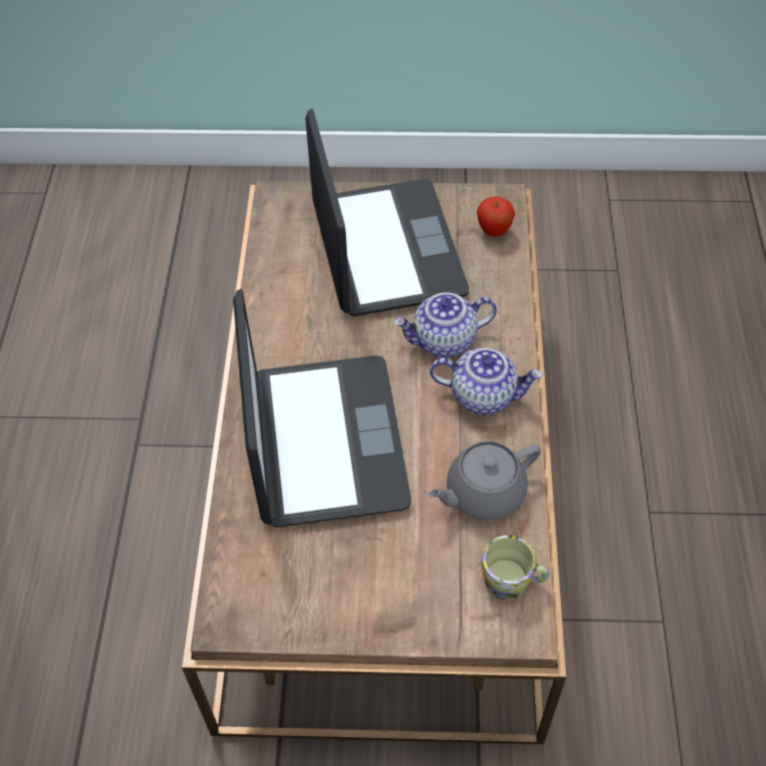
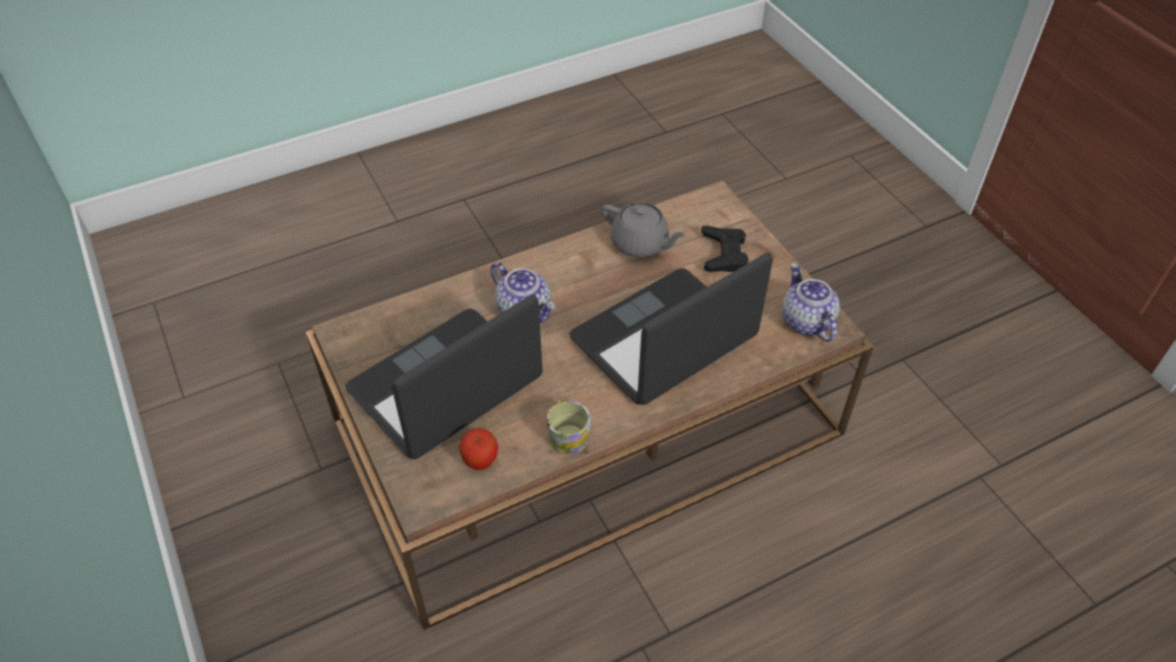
camera: 120 degrees left, 5 degrees down
teapot [430,348,543,415] -> teapot moved to [782,263,840,342]
apple [477,197,515,237] -> apple moved to [459,428,498,470]
mug [481,535,549,599] -> mug moved to [546,400,591,455]
none -> black game controller [701,226,749,272]

